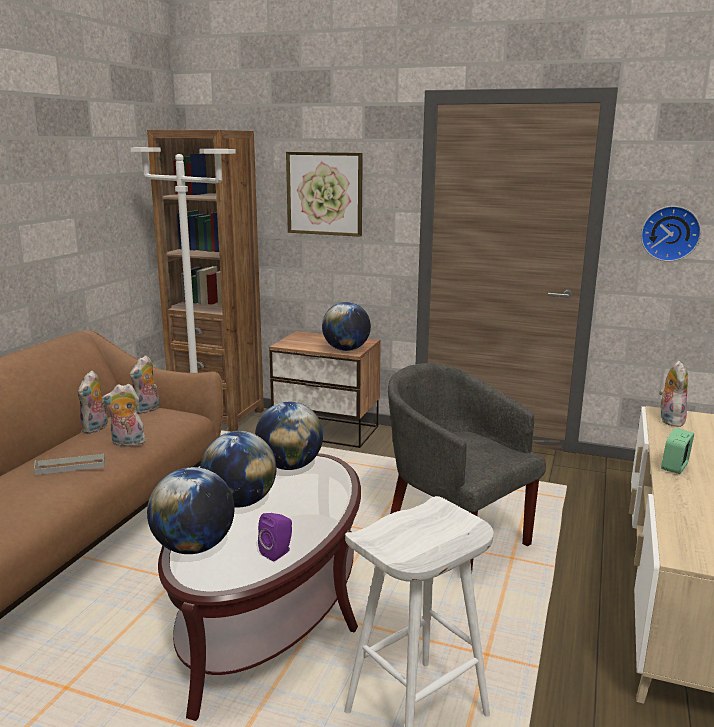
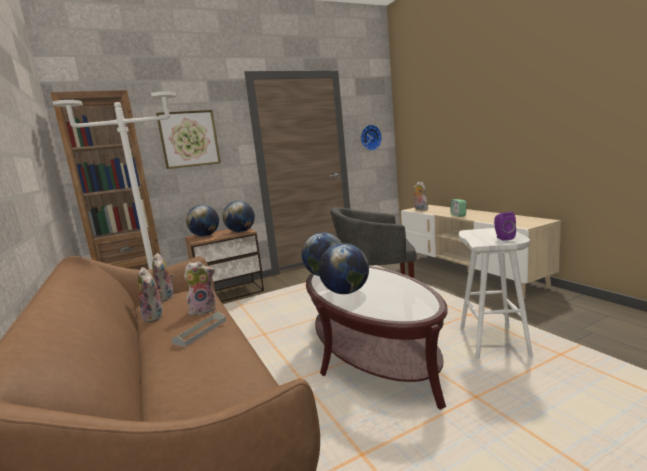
camera: 45 degrees left, 5 degrees down
plush toy [102,384,147,446] -> plush toy turned 150 degrees counterclockwise [184,261,216,315]
globe [147,467,235,554] -> globe moved to [186,205,219,236]
purple speaker [258,513,292,561] -> purple speaker moved to [494,212,516,241]

